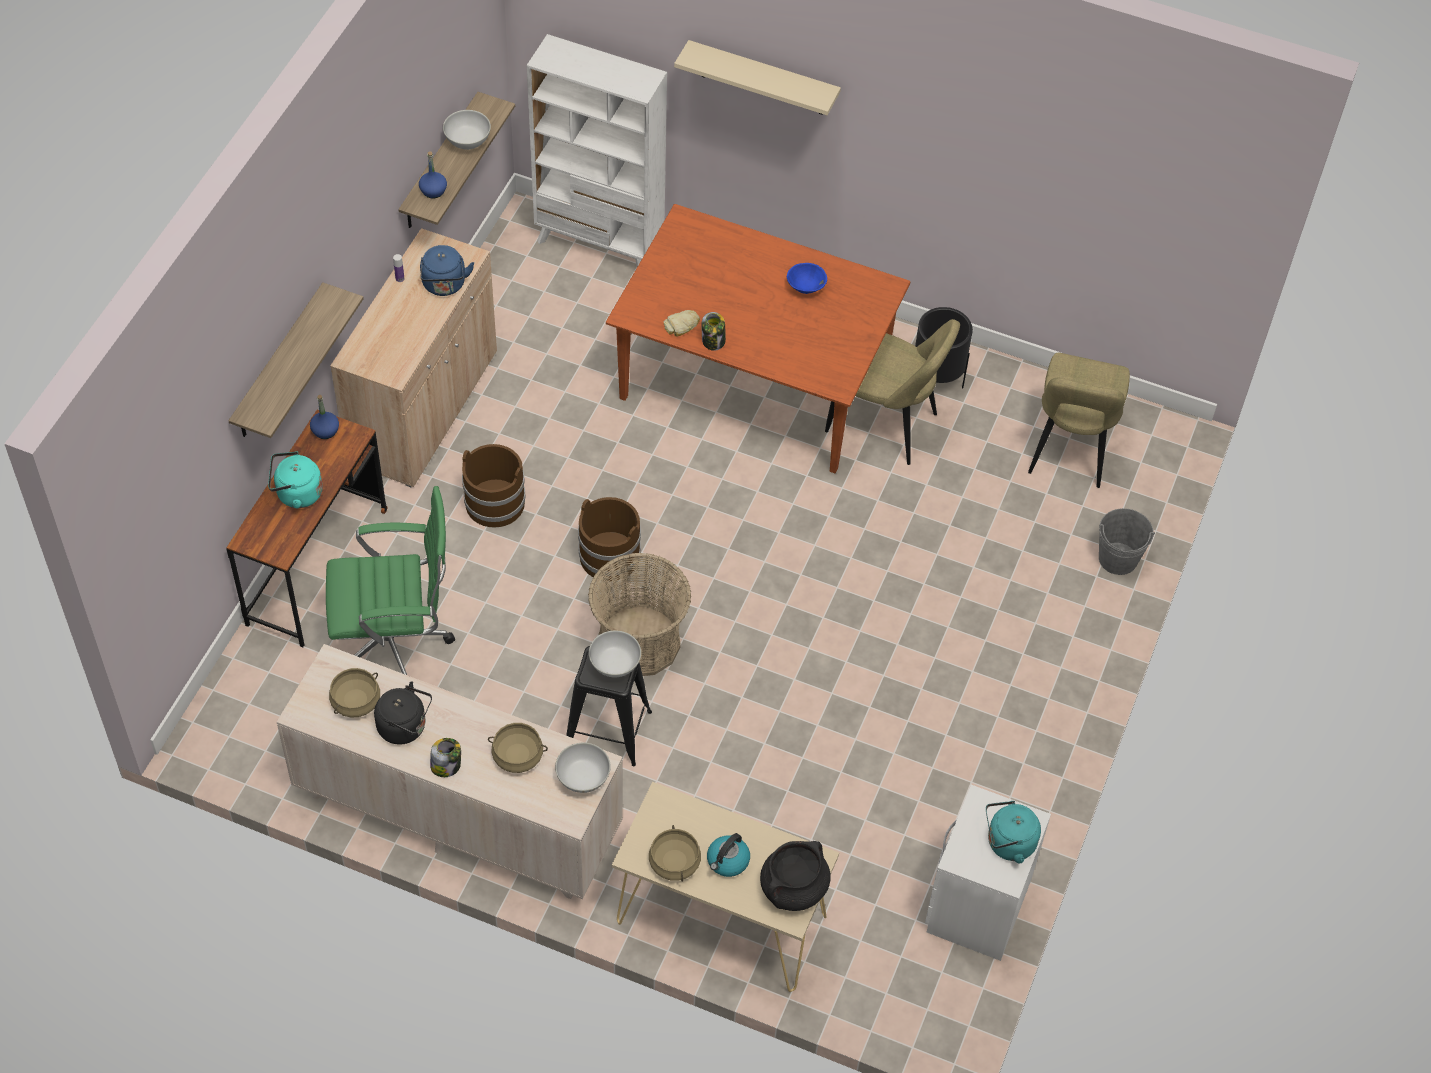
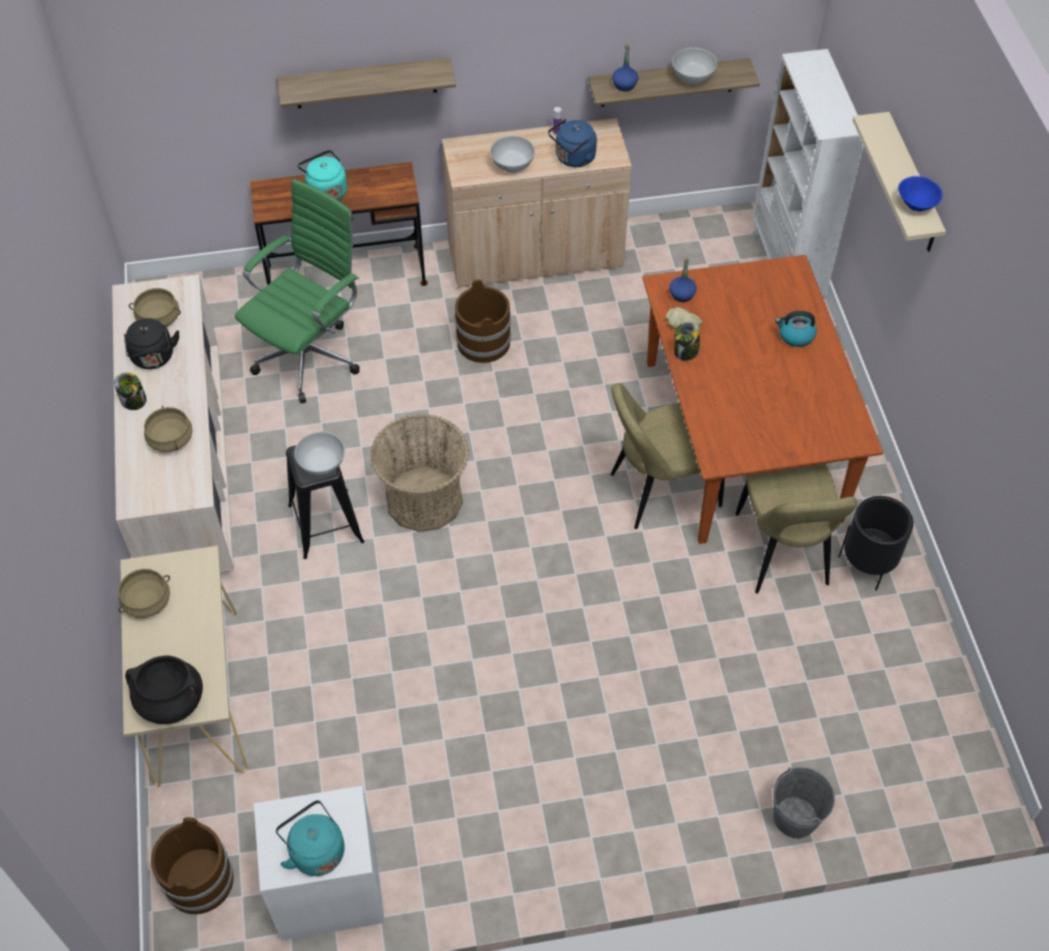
camera: 60 degrees right, 0 degrees up
blue bottle [310,395,339,439] -> blue bottle moved to [669,258,697,302]
green office chair [326,486,455,675] -> green office chair turned 105 degrees counterclockwise [235,179,360,404]
white bowl [555,743,611,793] -> white bowl moved to [490,136,535,173]
brown bucket [578,497,641,581] -> brown bucket moved to [151,817,234,914]
kettle [707,833,750,877] -> kettle moved to [775,311,817,347]
blue bowl [787,263,827,294] -> blue bowl moved to [898,176,942,211]
beige chair [1028,353,1130,488] -> beige chair moved to [611,383,725,529]

